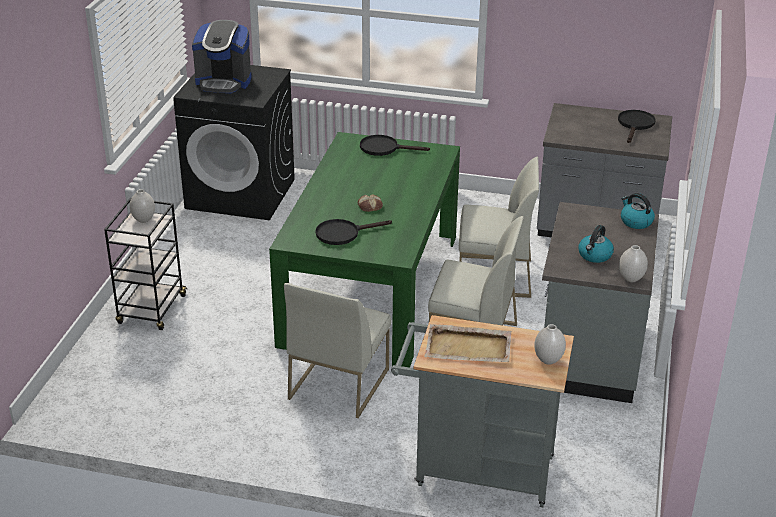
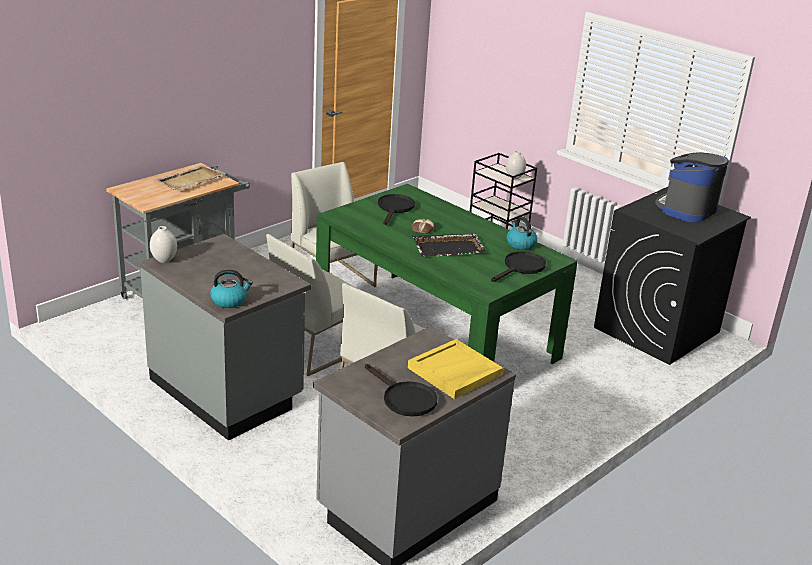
camera: 120 degrees right, 5 degrees down
white vase [534,324,566,365] -> none
kettle [578,225,614,263] -> kettle moved to [507,217,538,250]
none -> yellow tray [408,339,503,399]
none -> black tray [413,234,487,257]

